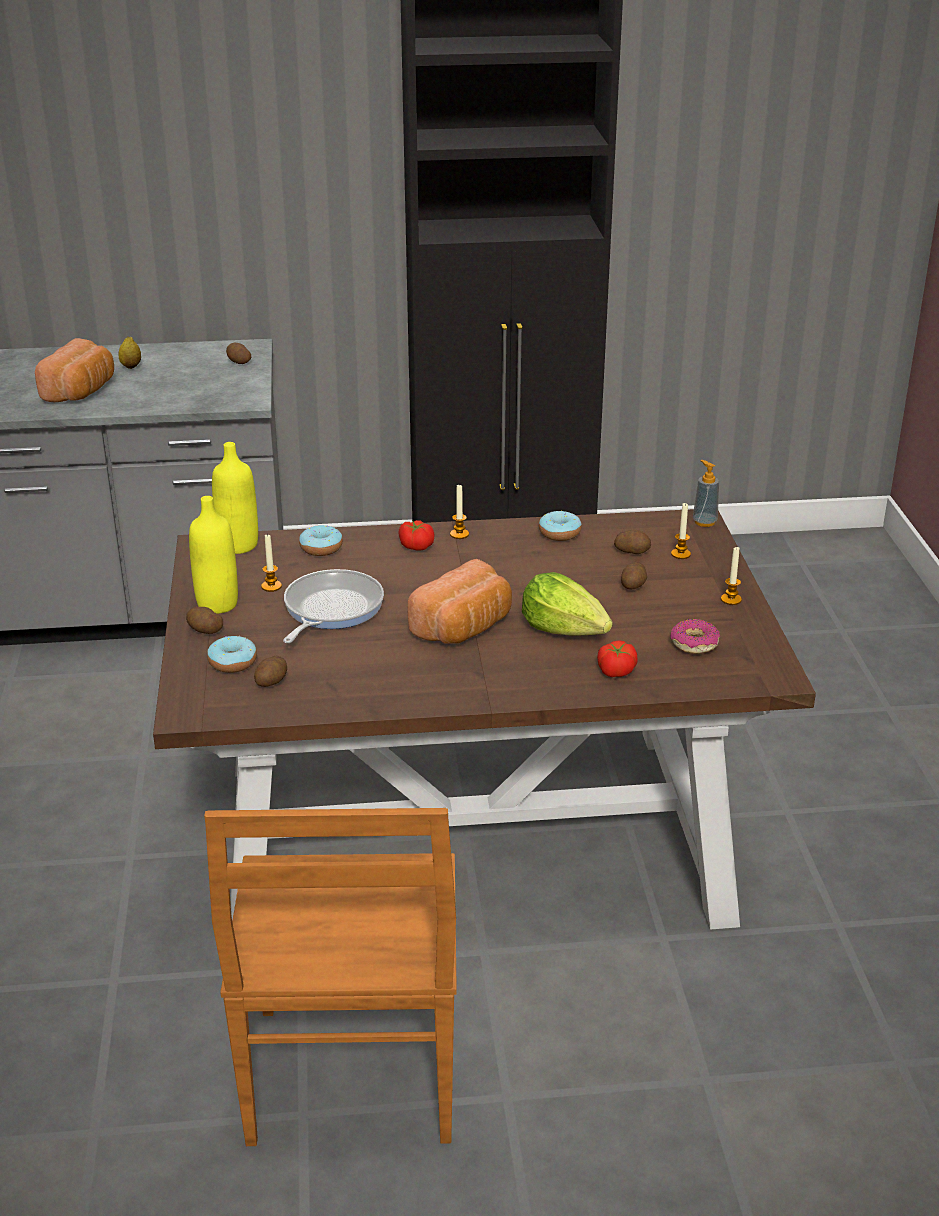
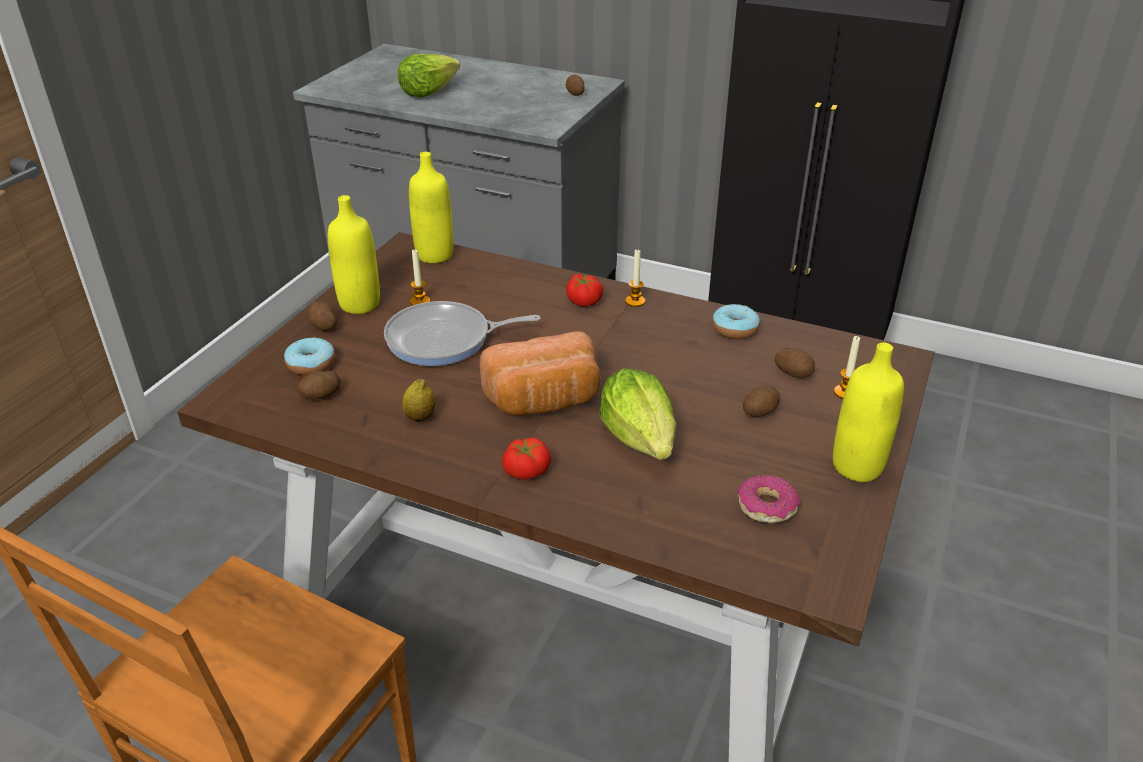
camera: 30 degrees right, 5 degrees up
bread [35,338,114,402] -> lettuce [398,54,460,97]
lemon [119,337,141,369] -> lemon moved to [402,379,436,422]
frying pan [283,569,384,643] -> frying pan turned 150 degrees counterclockwise [384,301,540,366]
donut [299,525,343,556] -> none
tomato [597,640,638,677] -> tomato moved to [502,437,551,480]
soap dispenser [693,460,719,527] -> none
candle [721,547,742,605] -> yellow bottle [833,342,904,482]

